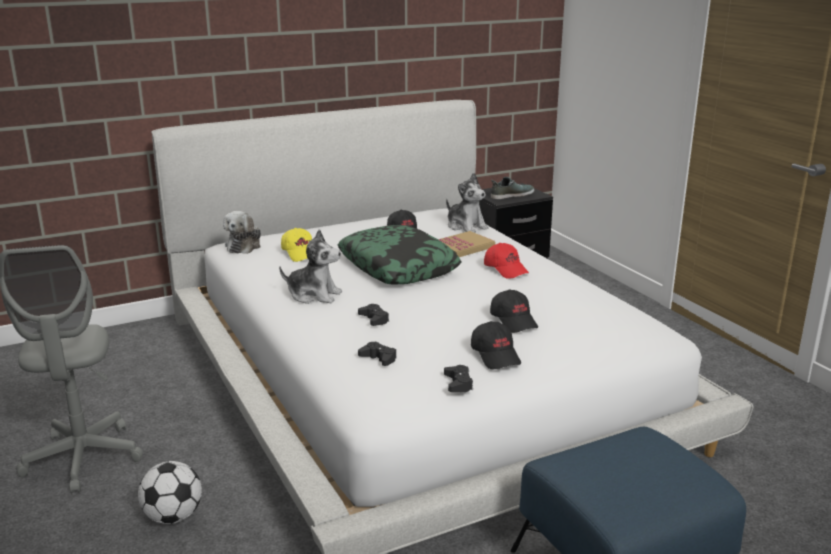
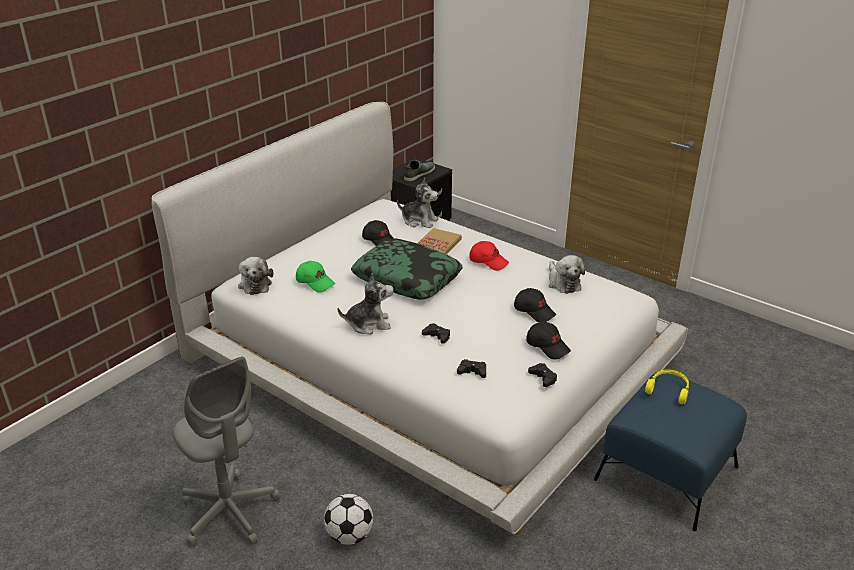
camera: 25 degrees left, 10 degrees up
yellow cap [281,228,312,262] -> green cap [296,261,335,293]
none -> plush toy [549,255,585,294]
none -> yellow headphones [645,370,689,404]

